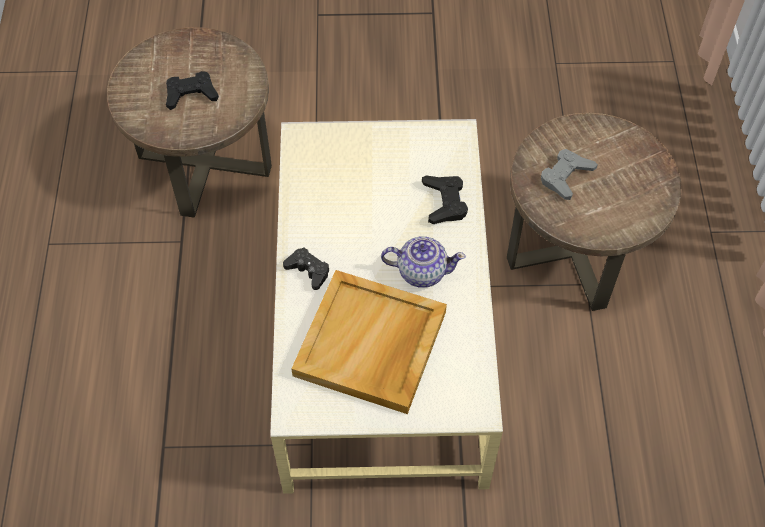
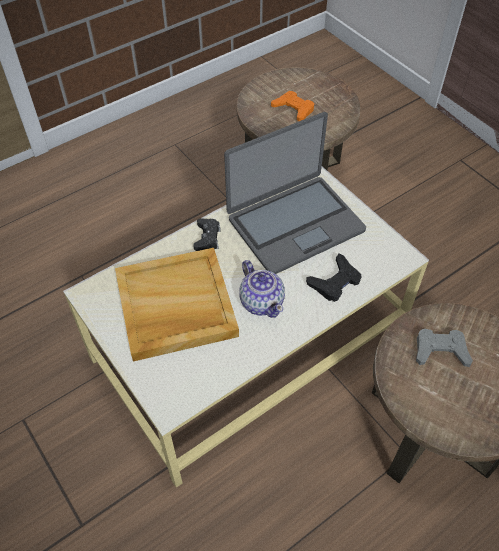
camera: 55 degrees right, 5 degrees down
black game controller [166,71,219,110] -> orange game controller [271,91,314,121]
none -> laptop [224,112,366,274]

